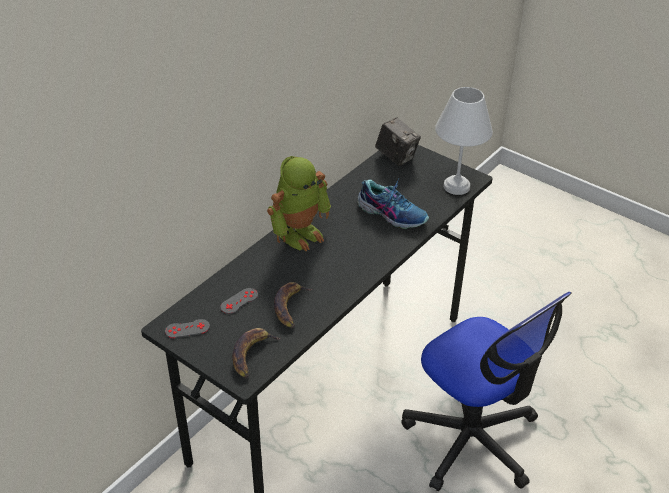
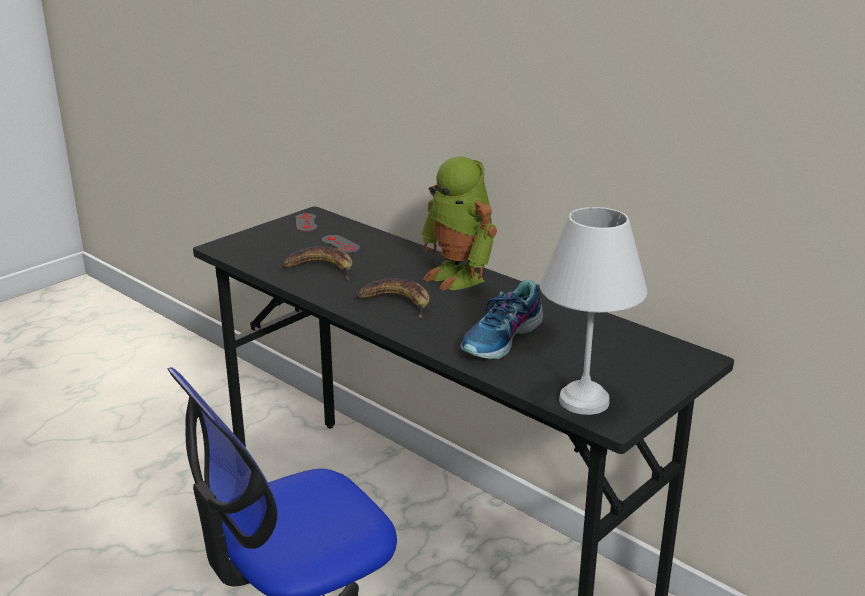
camera: 95 degrees right, 15 degrees down
banana [232,328,281,378] -> banana moved to [356,278,430,319]
camera [375,117,421,166] -> none

